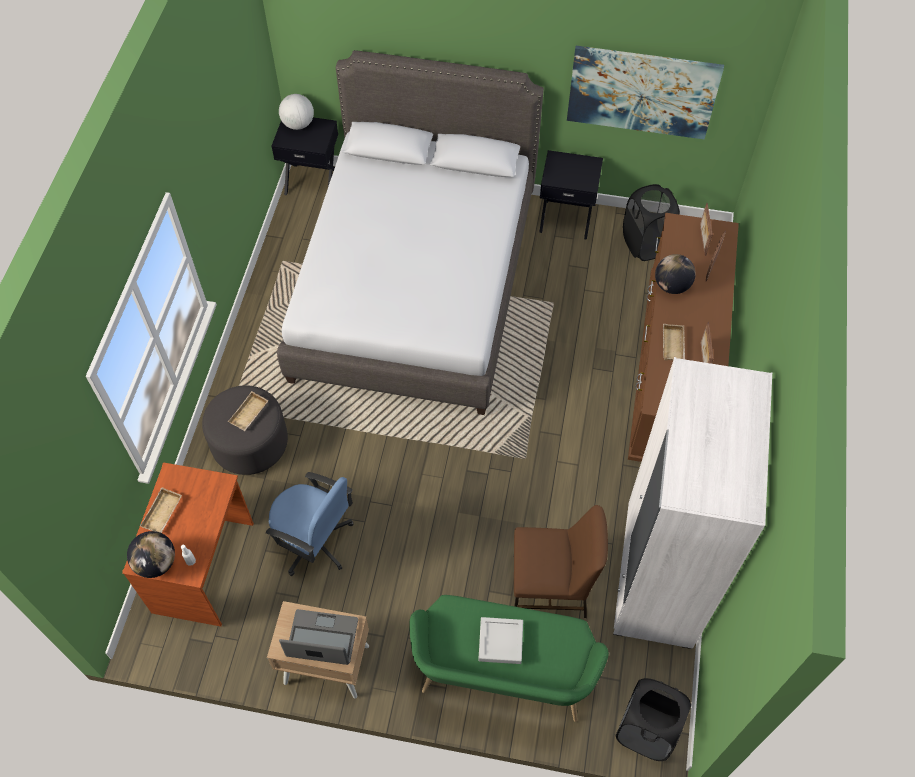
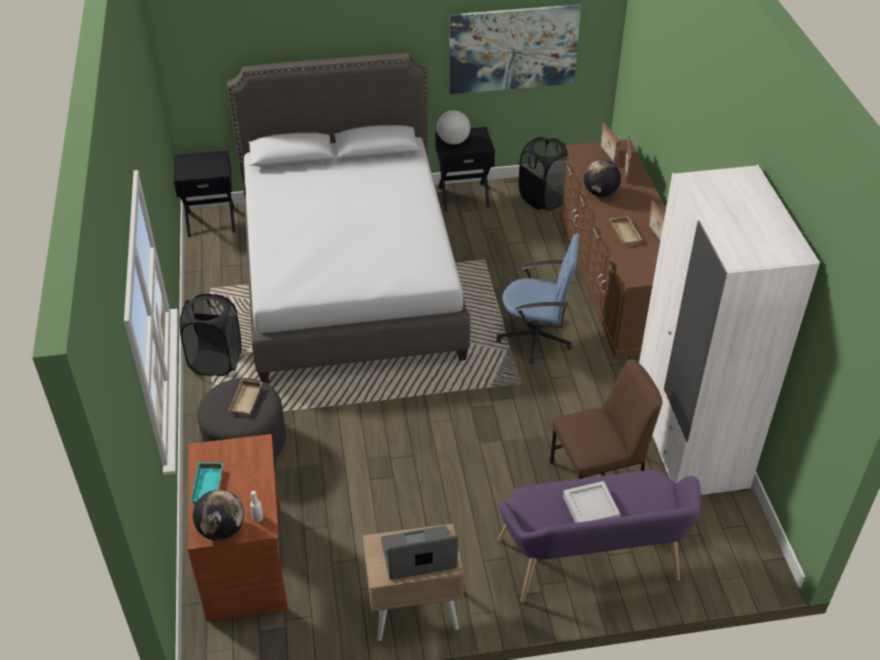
camera: 20 degrees left, 15 degrees down
beige tray [140,487,182,533] -> turquoise tray [190,462,223,504]
blue office chair [266,472,353,576] -> blue office chair moved to [496,234,580,364]
globe [279,94,314,130] -> globe moved to [437,110,471,145]
green bench [409,595,609,722] -> purple bench [498,470,701,603]
black laundry basket [615,678,691,761] -> black laundry basket moved to [180,294,241,376]

